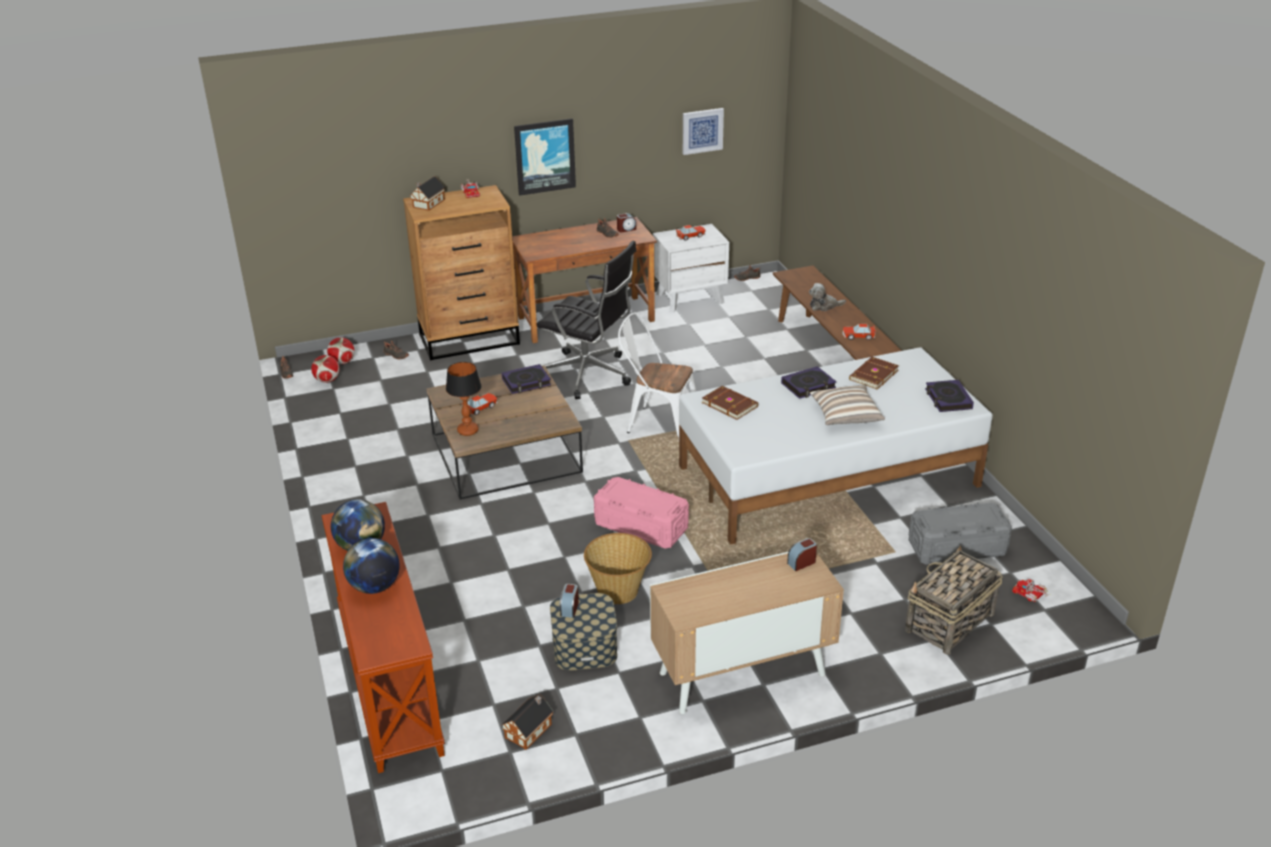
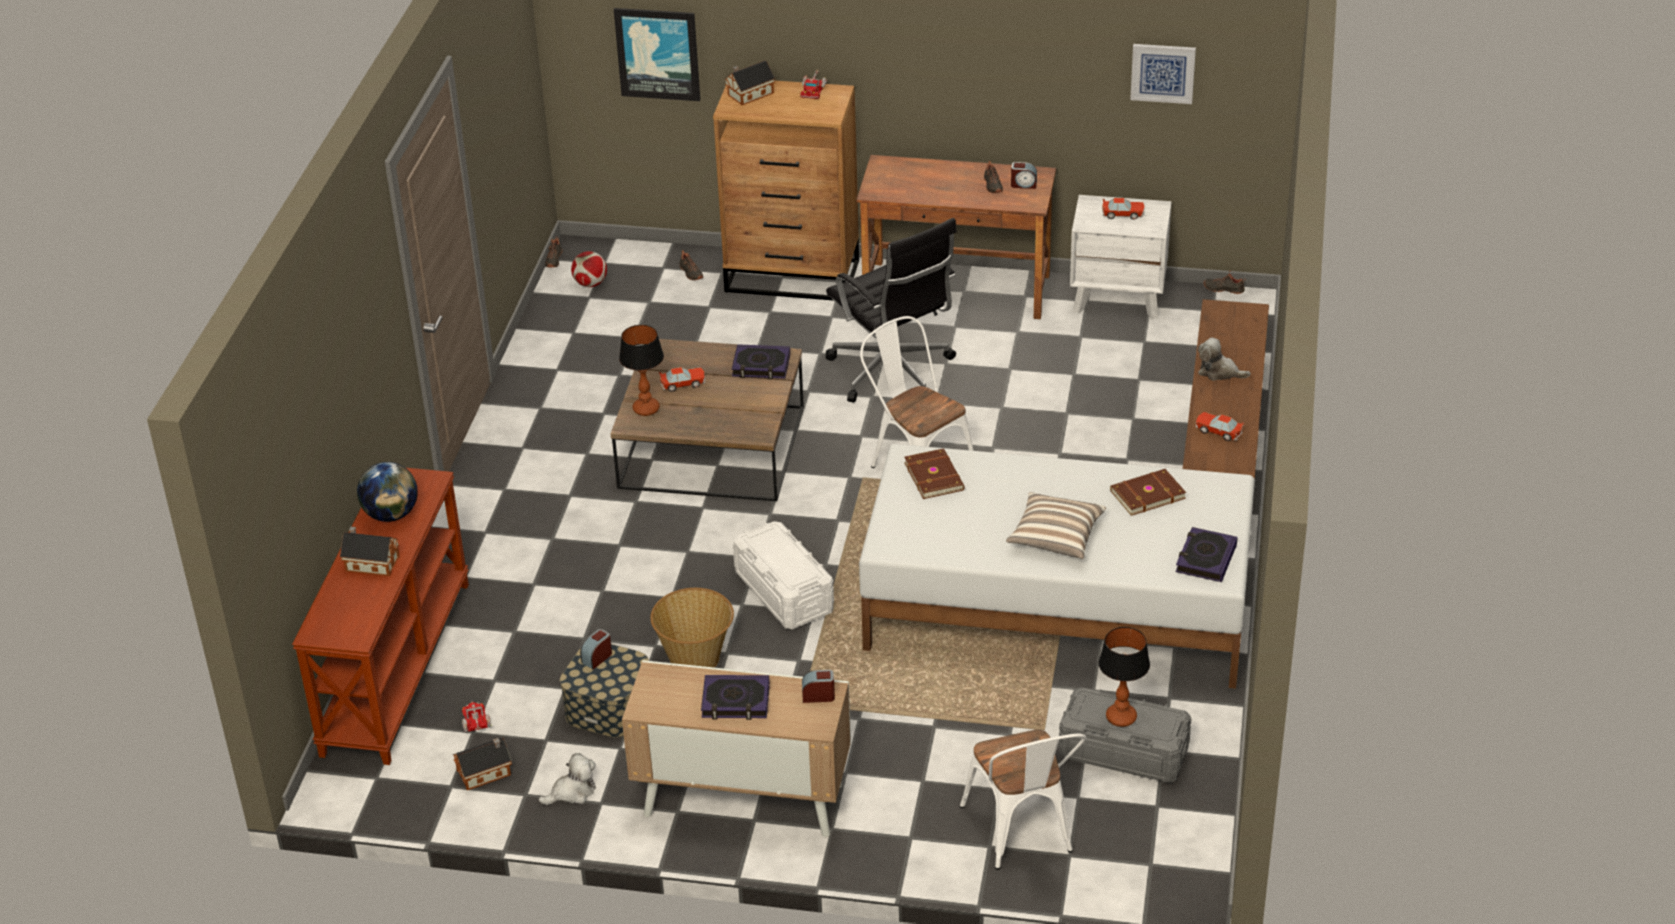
camera: 30 degrees right, 5 degrees up
football [327,338,355,364] -> none
globe [343,538,400,594] -> toy house [340,527,400,576]
picture [514,118,576,196] -> picture moved to [614,8,700,101]
pink storage box [594,477,689,549] -> white storage box [733,521,834,629]
book [781,366,837,399] -> book moved to [701,675,770,720]
basket [905,545,1003,655] -> white chair [960,729,1086,870]
toy truck [1012,579,1049,602] -> toy truck moved to [462,701,491,732]
none -> plush toy [538,753,596,805]
none -> table lamp [1099,627,1150,727]

